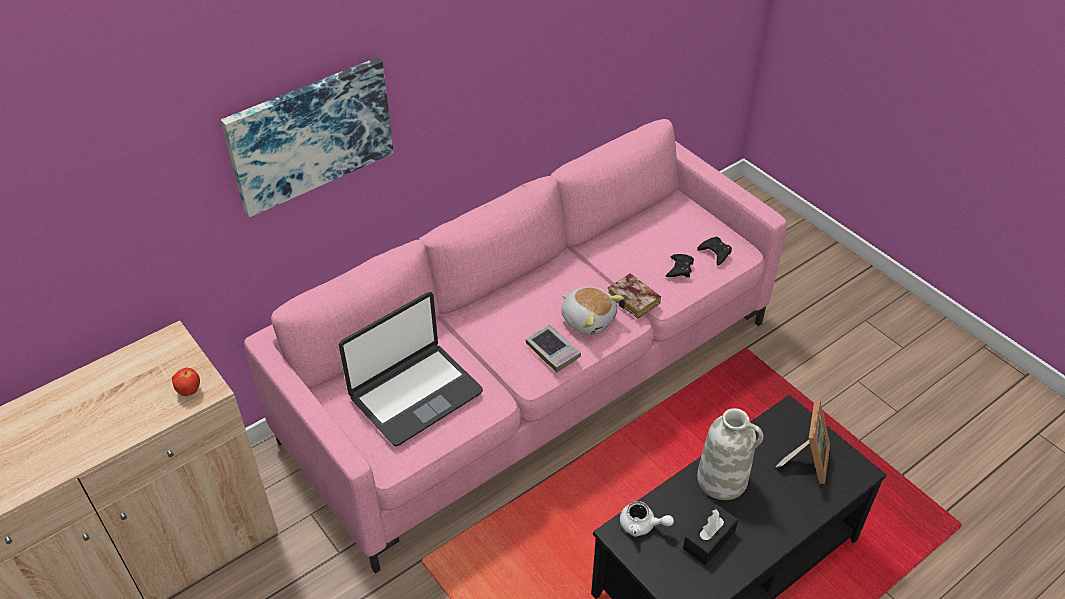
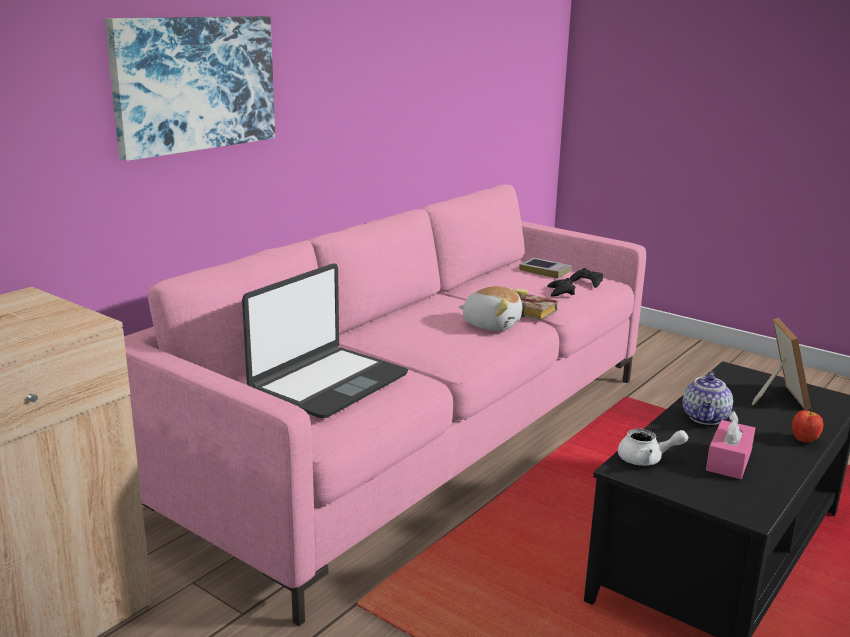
camera: 15 degrees left, 25 degrees down
apple [172,368,200,396] -> apple moved to [792,410,823,443]
book [526,325,581,372] -> book moved to [520,257,572,278]
black tissue box [683,504,738,565] -> pink tissue box [706,411,755,479]
white vase [697,408,763,500] -> teapot [683,371,733,425]

